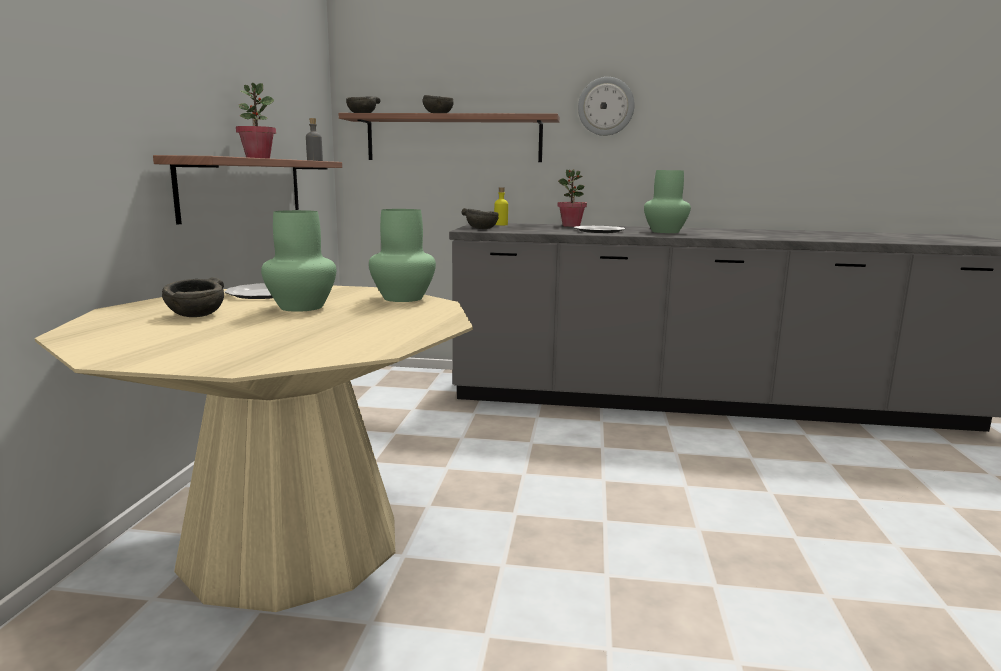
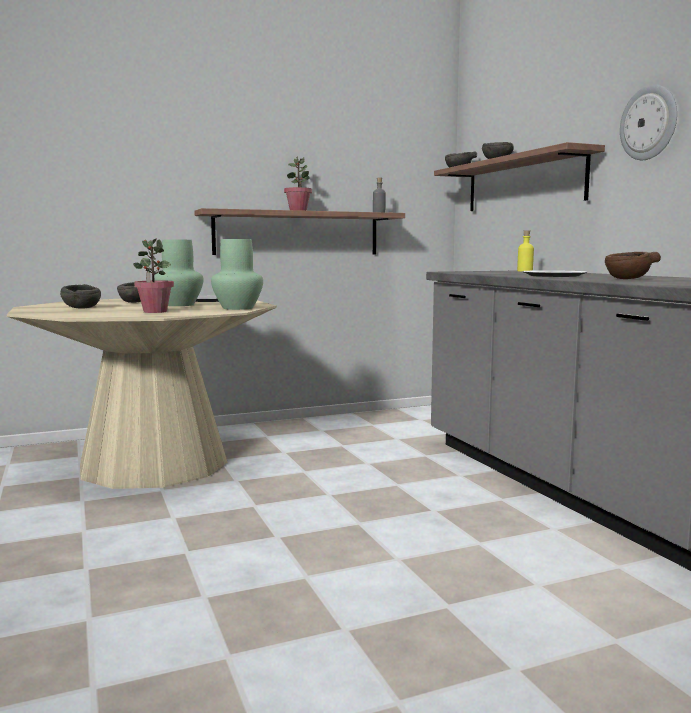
camera: 60 degrees right, 5 degrees down
grey bowl [461,208,499,229] -> grey bowl moved to [60,284,101,308]
potted plant [558,169,587,227] -> potted plant moved to [133,239,174,313]
green vase [644,170,691,233] -> brown bowl [605,252,661,279]

